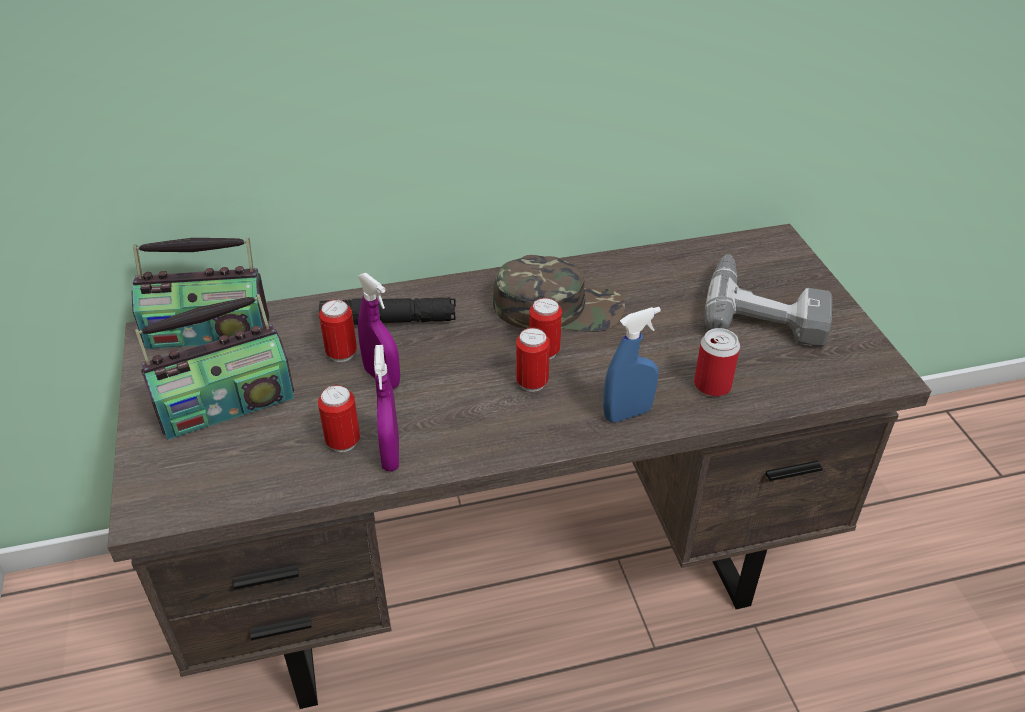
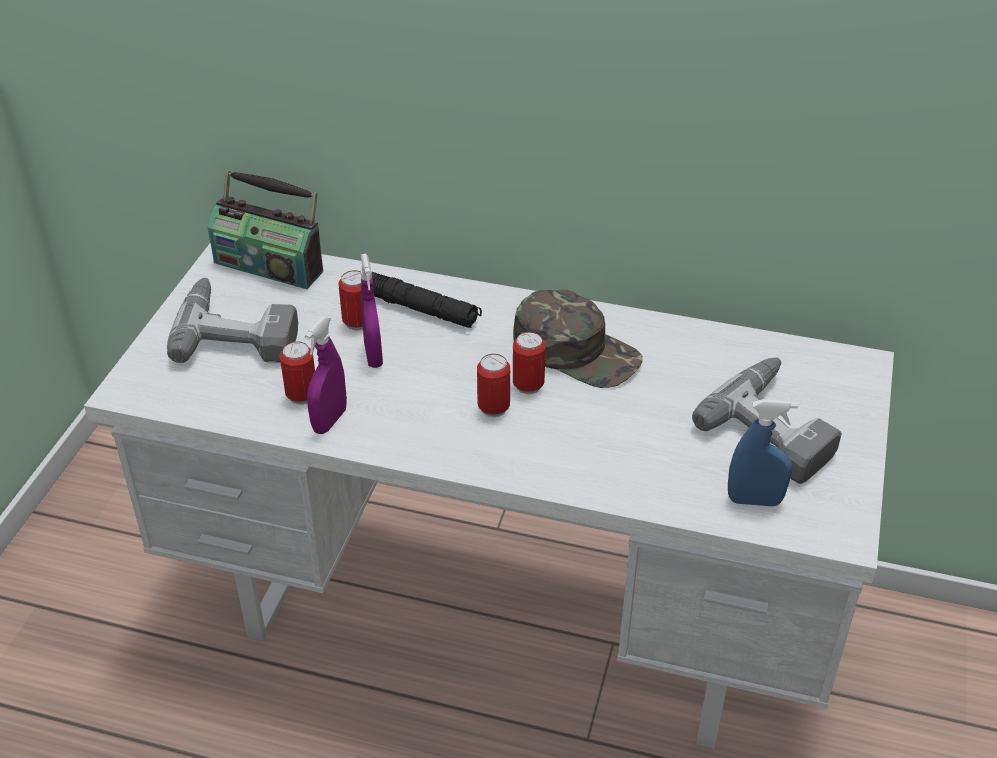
camera: 30 degrees right, 0 degrees up
brown desk [108,224,931,709] -> white desk [84,243,894,749]
radio [135,294,294,440] -> power drill [167,278,298,363]
blue spray bottle [603,307,661,423] -> blue spray bottle moved to [728,399,798,506]
can [694,328,740,396] -> none

